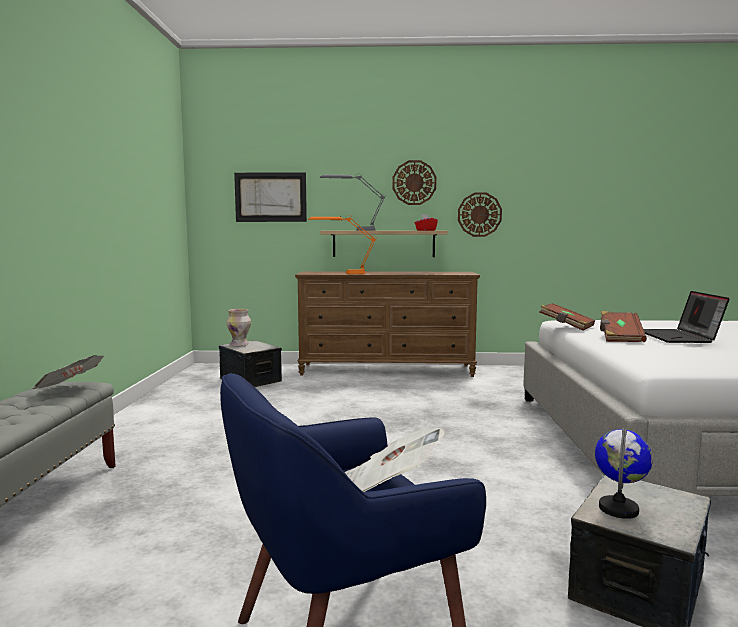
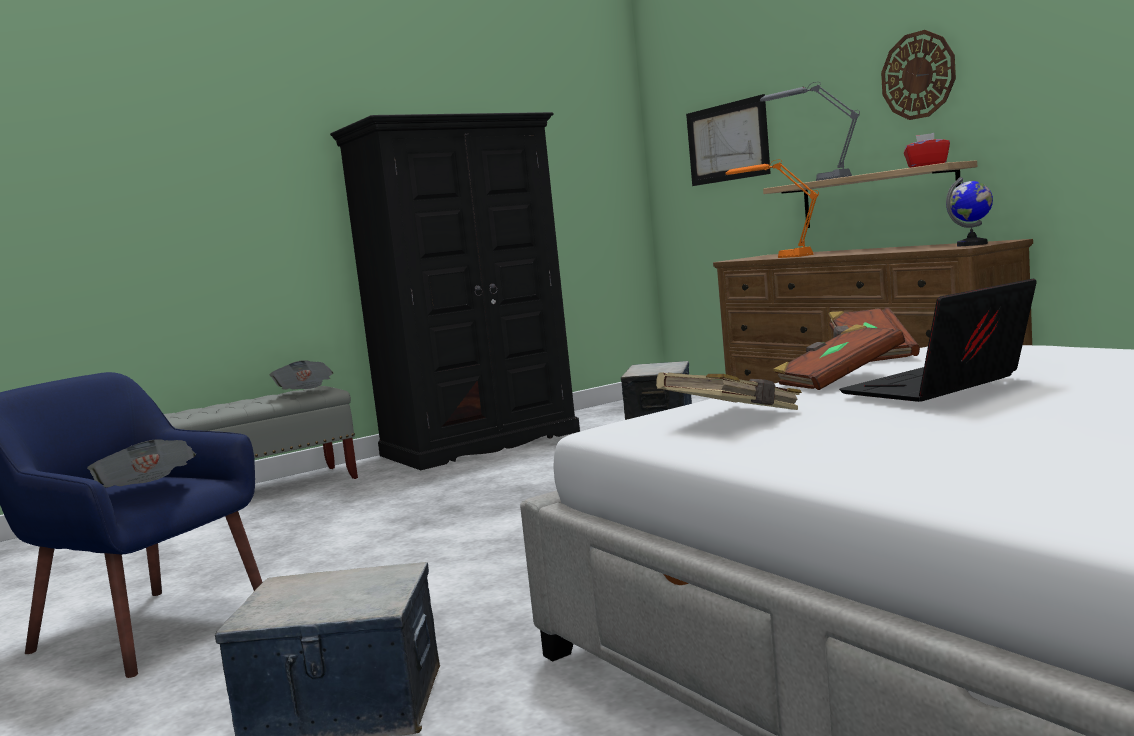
camera: 55 degrees right, 0 degrees up
vase [226,309,251,346] -> none
wall clock [458,192,502,237] -> none
globe [595,428,653,519] -> globe moved to [946,177,993,246]
none -> black wardrobe [330,112,580,470]
none -> beige book [656,372,802,410]

